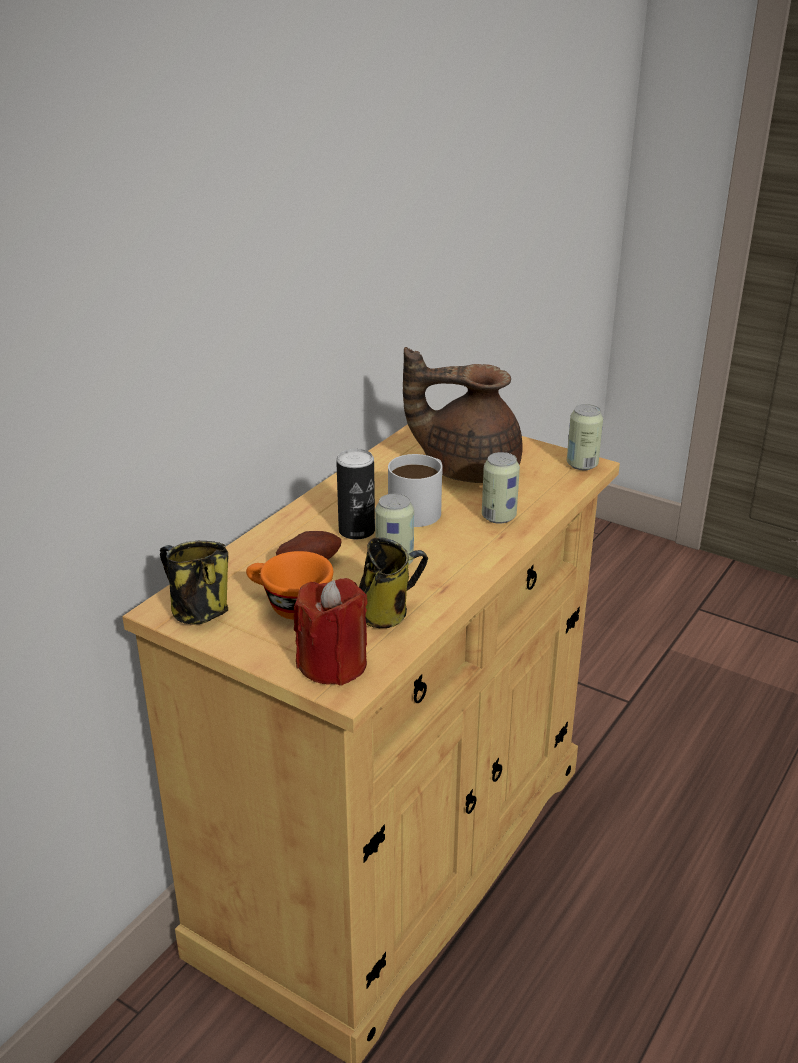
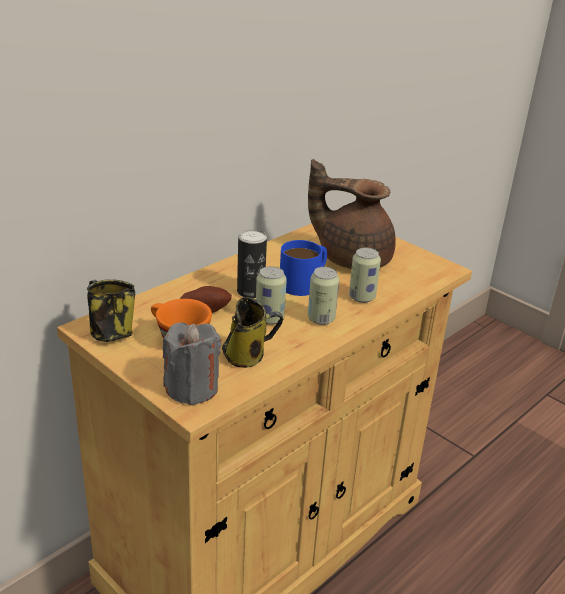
camera: 10 degrees right, 0 degrees up
red candle [294,578,368,686] -> grey candle [163,322,222,405]
white mug [388,454,443,527] -> blue mug [280,240,327,296]
can [567,404,603,470] -> can moved to [308,267,339,325]

